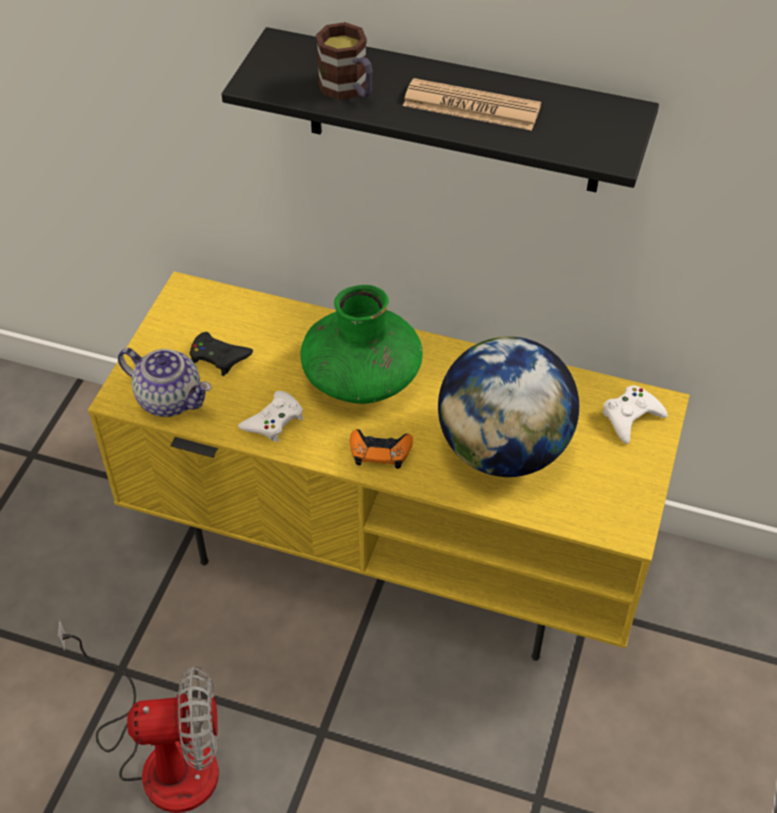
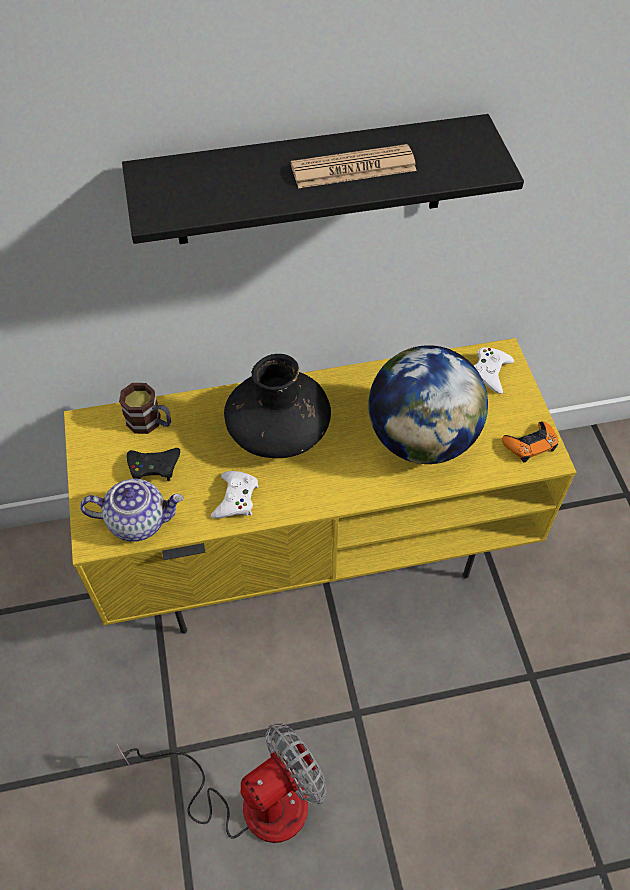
camera: 30 degrees left, 5 degrees up
green vase [301,285,423,404] -> black vase [224,354,331,458]
mug [316,22,373,100] -> mug moved to [119,383,171,434]
orange game controller [350,429,413,469] -> orange game controller moved to [502,421,558,463]

